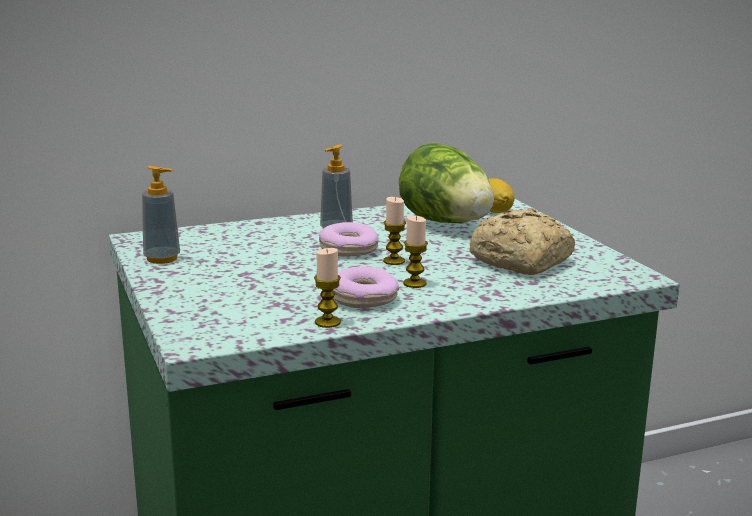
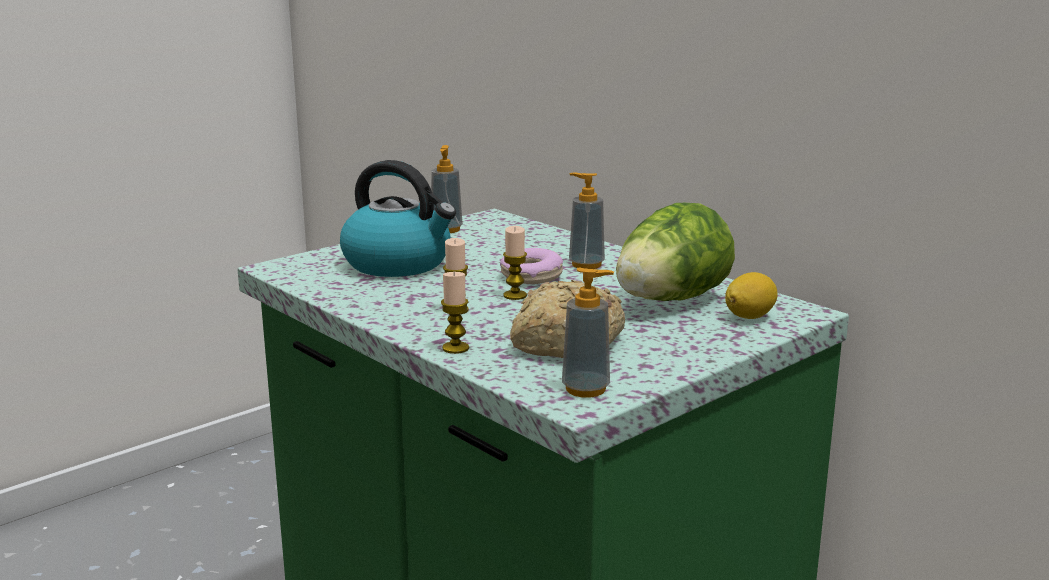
camera: 70 degrees right, 0 degrees up
candle [314,248,341,328] -> candle moved to [441,272,469,354]
donut [333,266,399,308] -> none
none -> kettle [340,160,456,277]
none -> soap dispenser [562,268,614,398]

